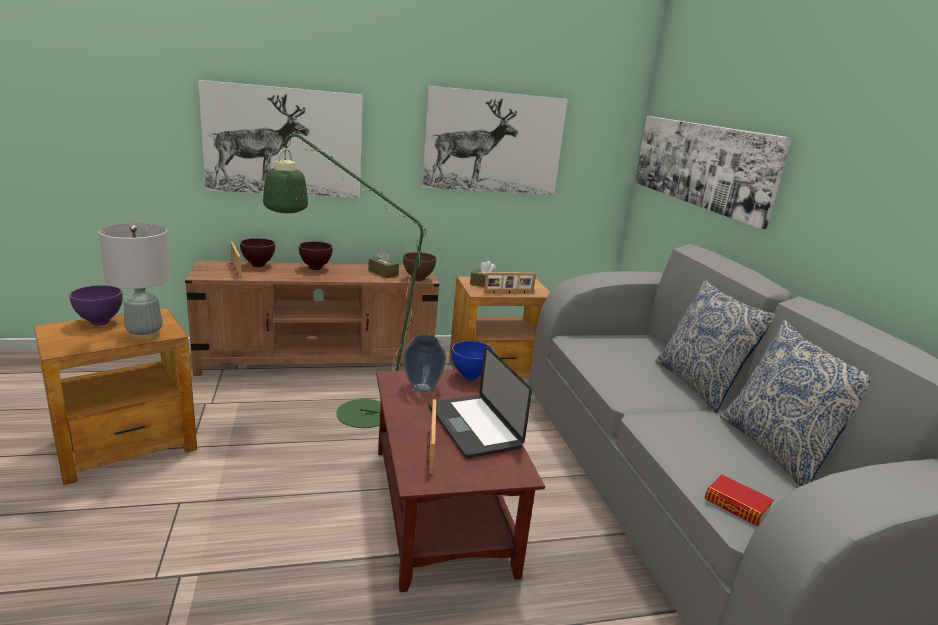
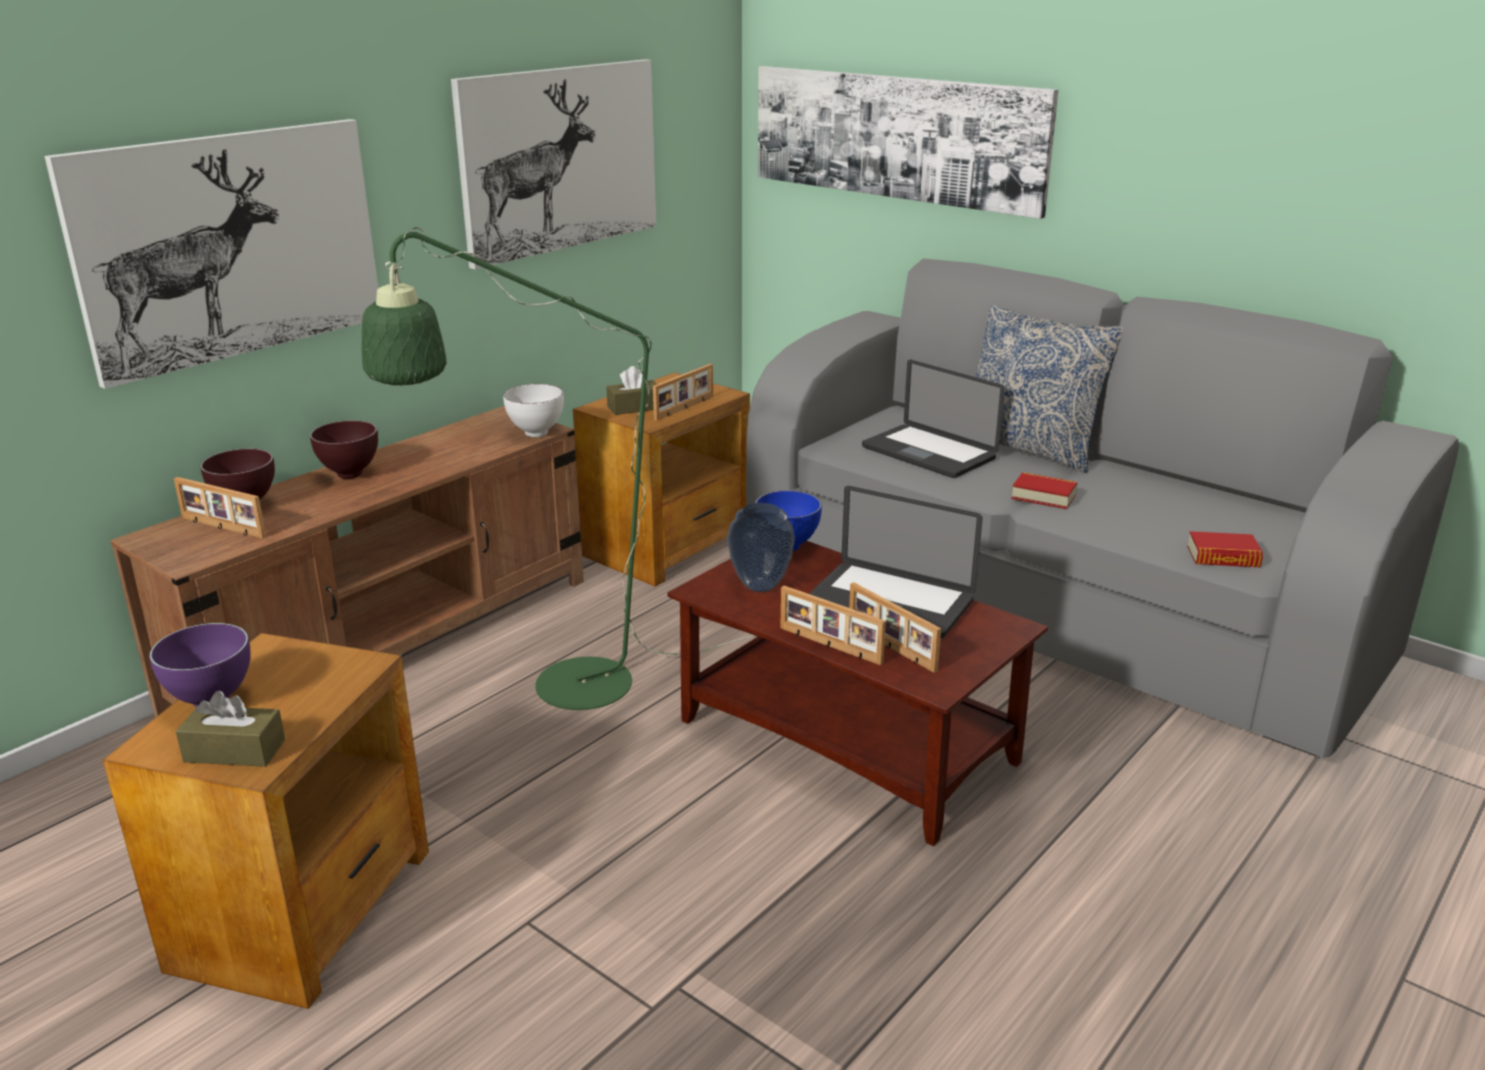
camera: 35 degrees left, 5 degrees up
grey table lamp [99,223,171,341] -> none
brown tissue box [368,249,399,278] -> brown tissue box moved to [176,691,285,767]
brown bowl [403,252,436,281] -> white bowl [503,384,564,437]
pillow [720,320,871,486] -> none
none -> picture frame [781,586,886,665]
none -> laptop [862,360,1005,478]
none -> book [1011,472,1077,509]

